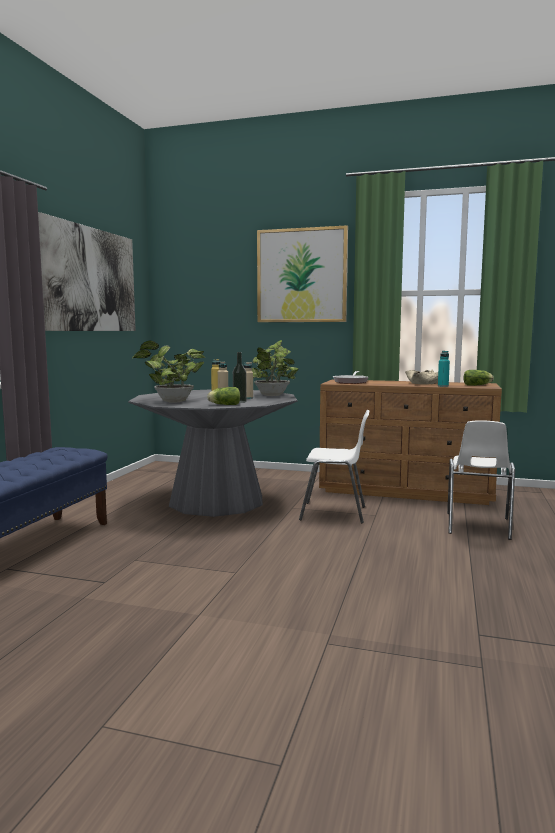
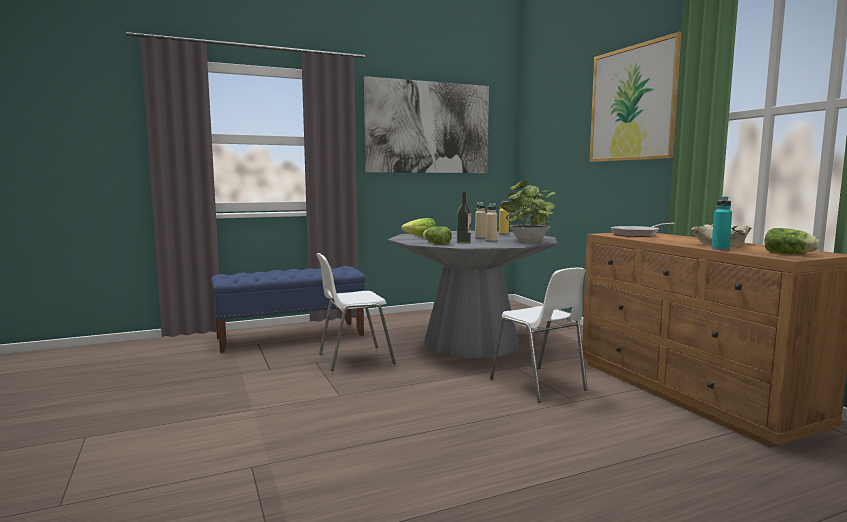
camera: 50 degrees right, 0 degrees up
potted plant [132,341,205,402] -> lettuce [401,218,436,237]
white chair [447,420,515,540] -> white chair moved to [316,253,396,371]

